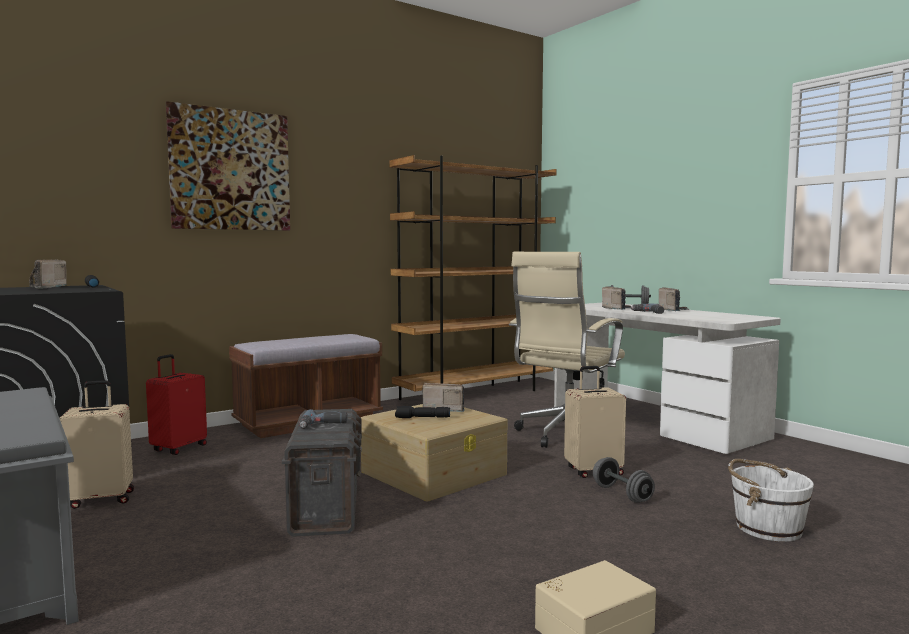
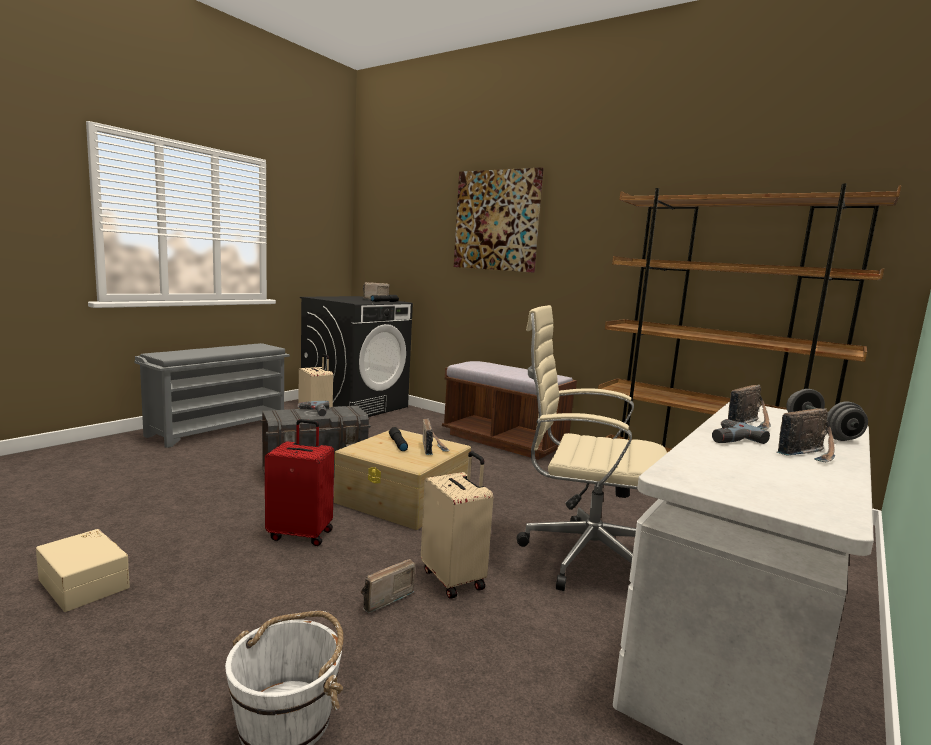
camera: 70 degrees right, 5 degrees up
red suitcase [146,354,207,455] -> red suitcase moved to [265,419,334,546]
grey dumbbell [593,457,655,503] -> radio [361,559,415,613]

